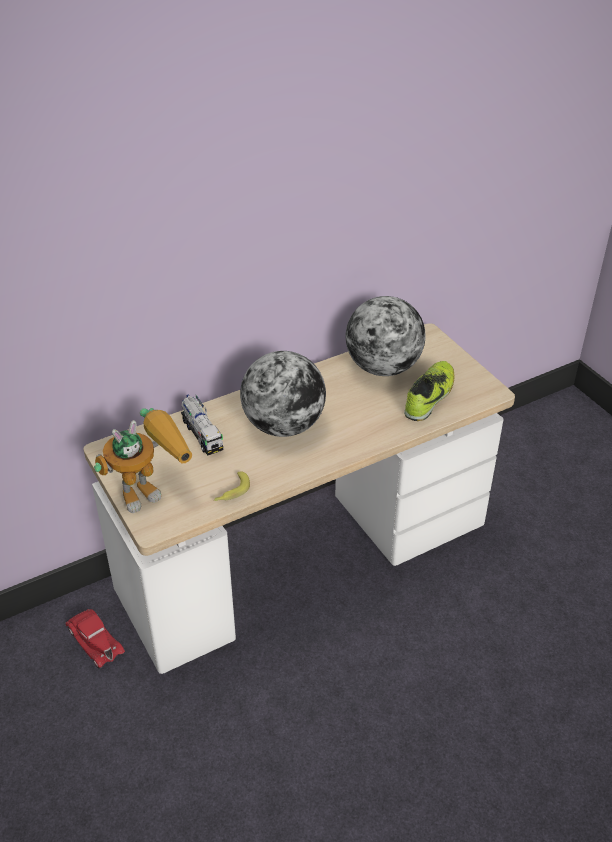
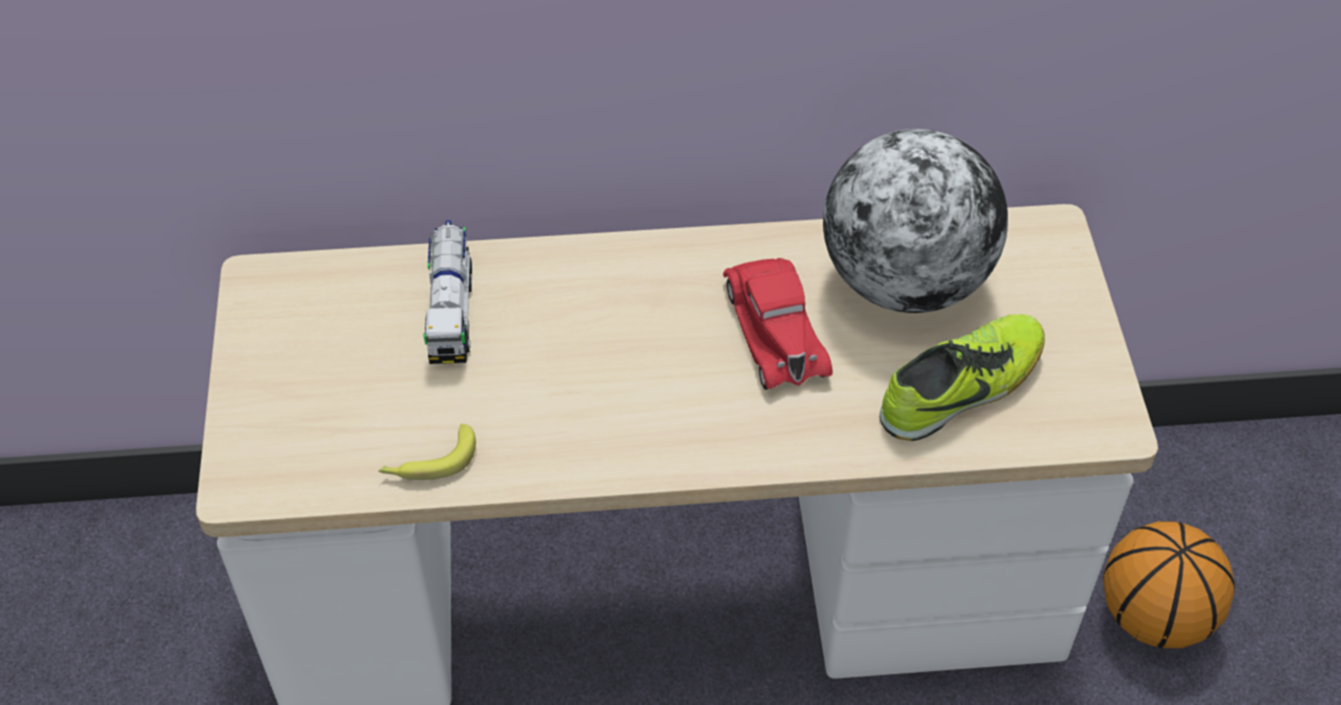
camera: 25 degrees right, 10 degrees up
red toy car [65,609,125,668] -> red toy car moved to [723,258,833,390]
toy robot [94,408,192,513] -> none
globe [240,351,326,437] -> none
none -> basketball [1103,521,1235,648]

